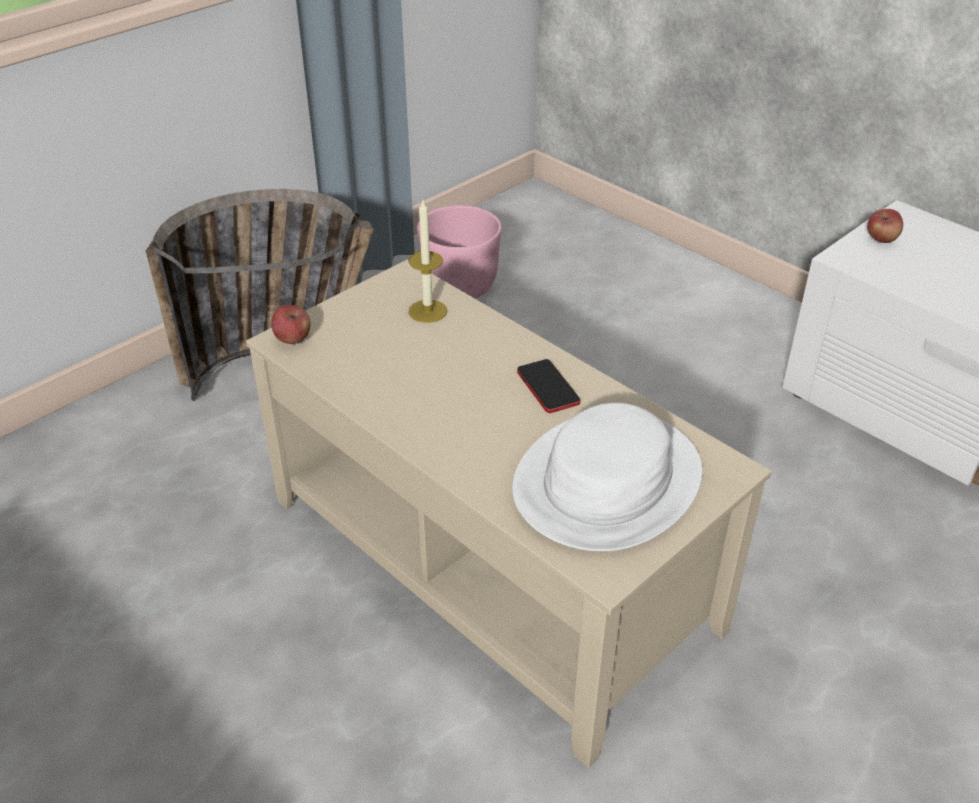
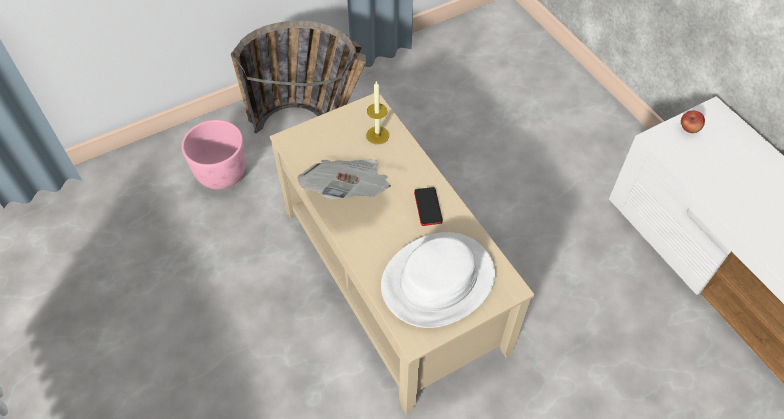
camera: 15 degrees right, 15 degrees up
apple [271,305,311,344] -> none
pink planter [417,205,501,299] -> pink planter moved to [182,120,246,190]
none -> newspaper [298,159,391,199]

